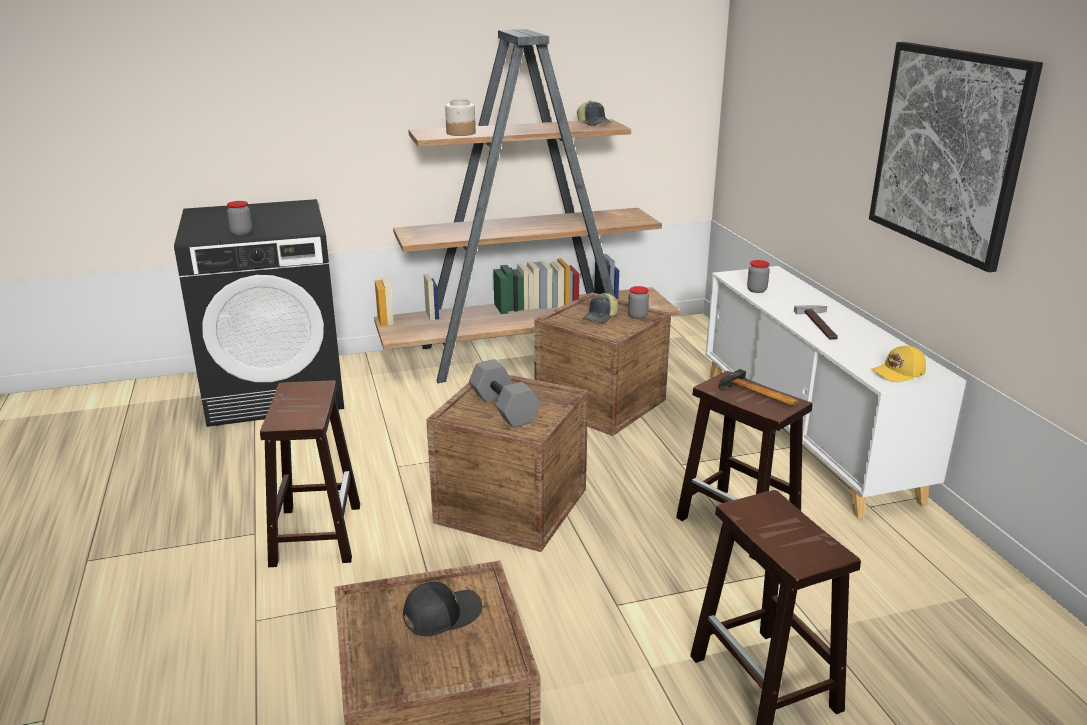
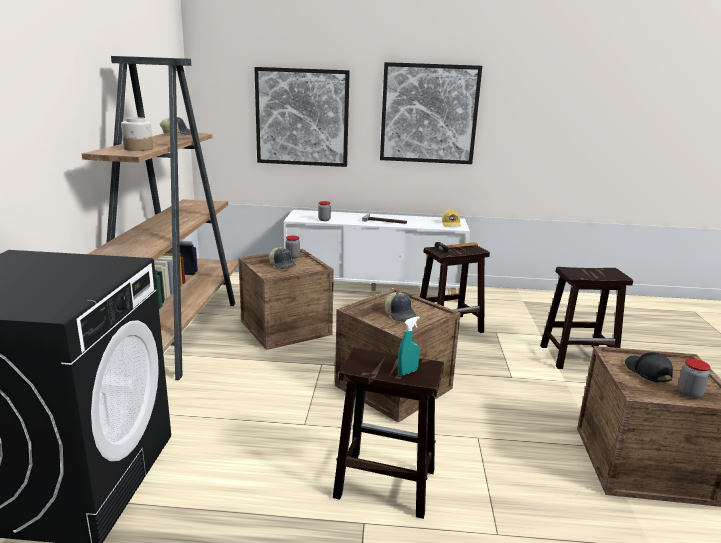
camera: 70 degrees left, 5 degrees down
jar [227,201,252,236] -> jar moved to [678,359,711,398]
grey dumbbell [469,359,540,427] -> cap [385,292,417,321]
none -> picture [254,67,350,167]
none -> turquoise spray bottle [398,316,420,375]

